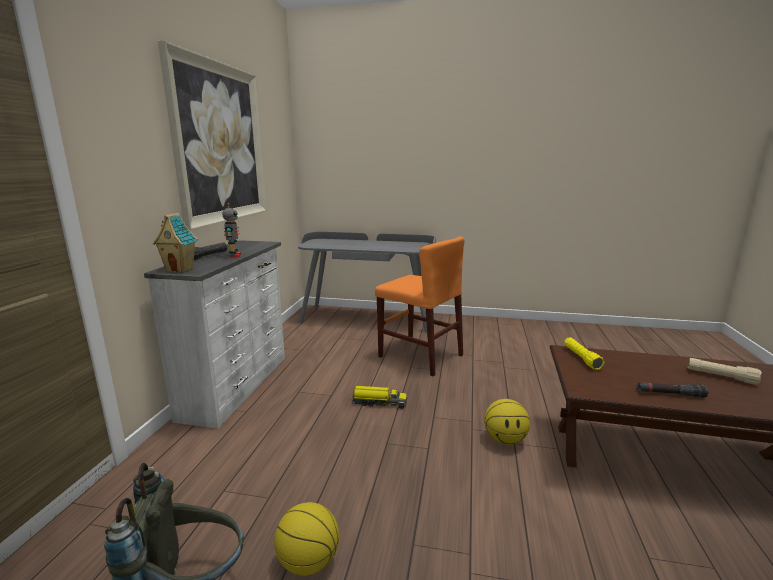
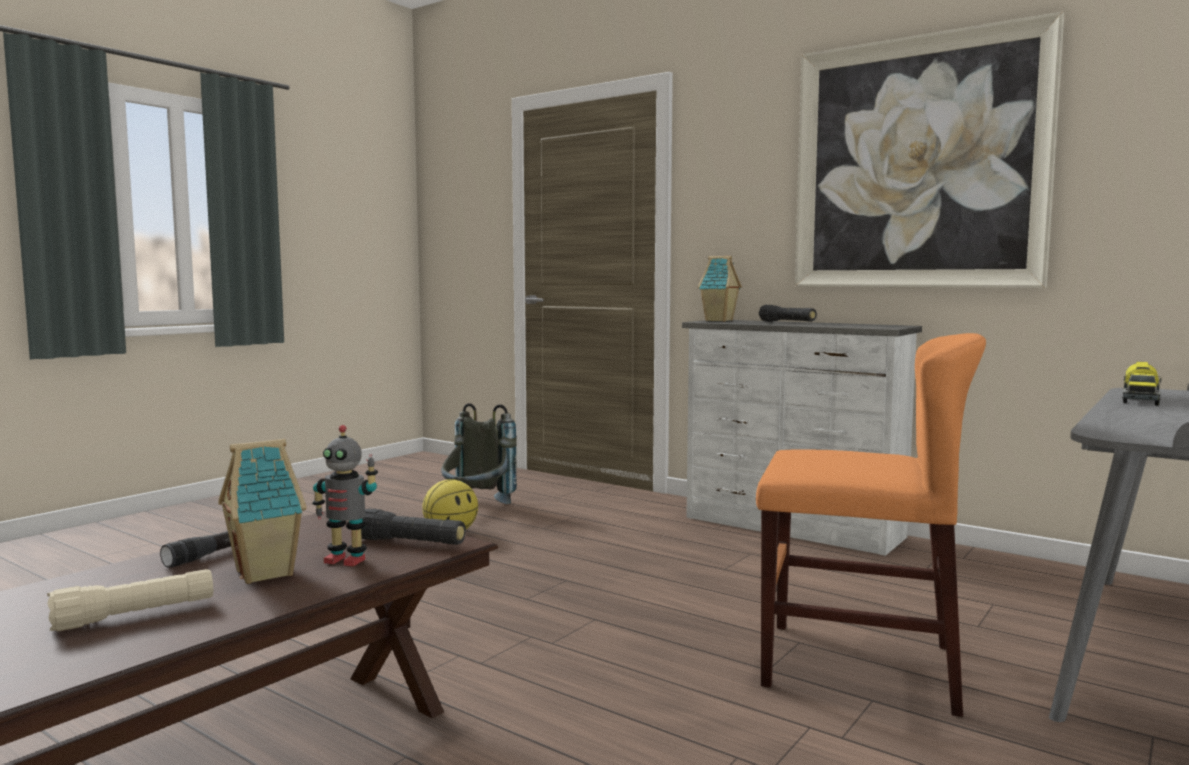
camera: 115 degrees right, 10 degrees down
toy robot [222,203,241,257] -> toy robot moved to [312,425,378,566]
toy truck [351,386,407,409] -> toy truck moved to [1122,362,1161,405]
orange chair [375,236,465,377] -> orange chair turned 135 degrees counterclockwise [756,333,986,717]
basketball [484,399,530,445] -> none
yellow flashlight [564,337,605,370] -> black flashlight [361,508,466,545]
none -> toy house [218,439,306,584]

